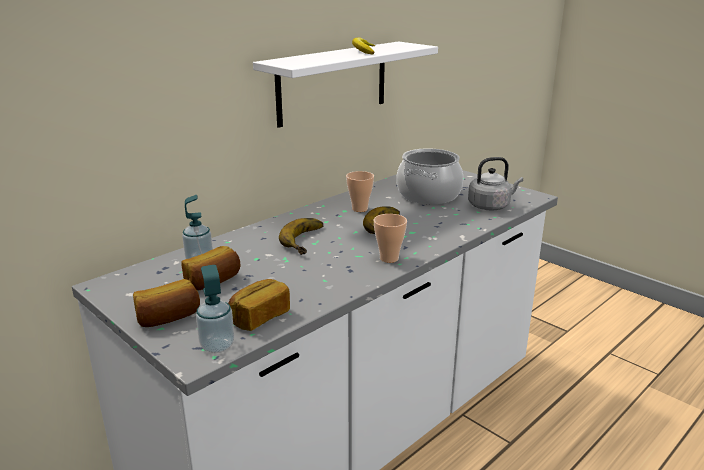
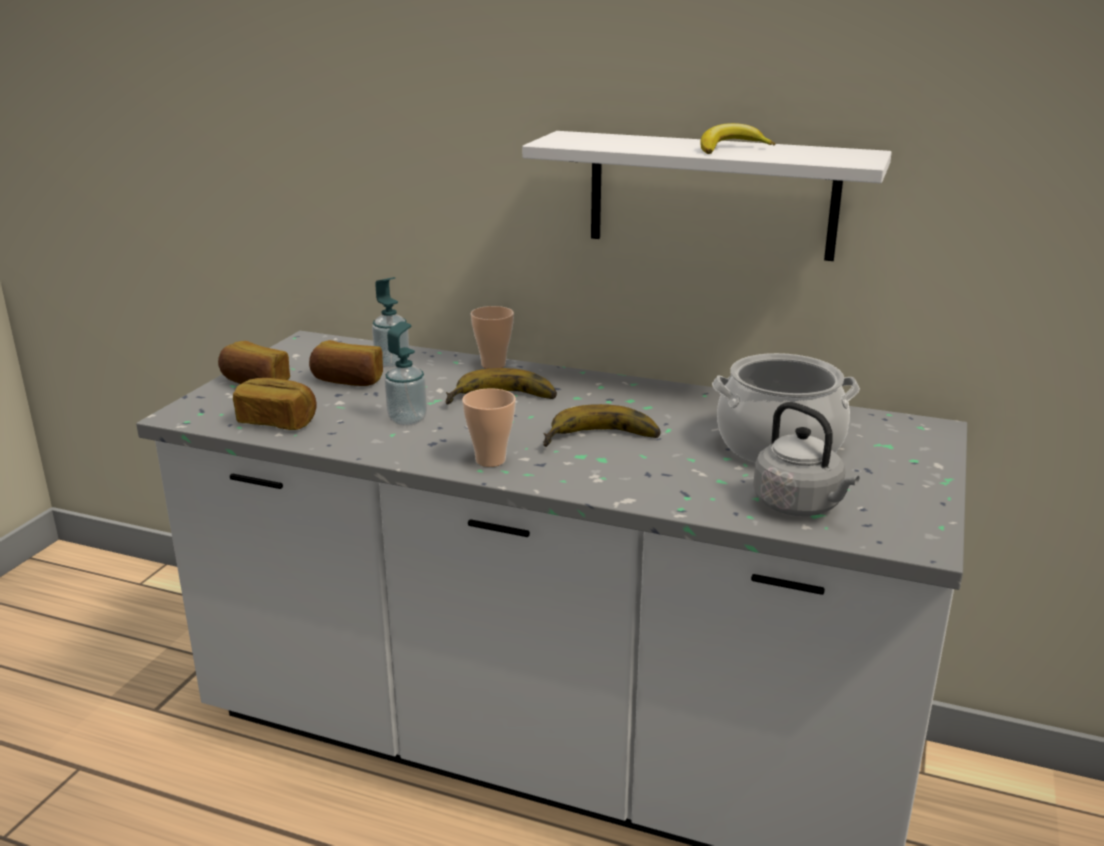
camera: 65 degrees right, 0 degrees up
soap dispenser [196,265,234,353] -> soap dispenser moved to [385,321,427,426]
cup [346,171,374,212] -> cup moved to [471,306,514,369]

